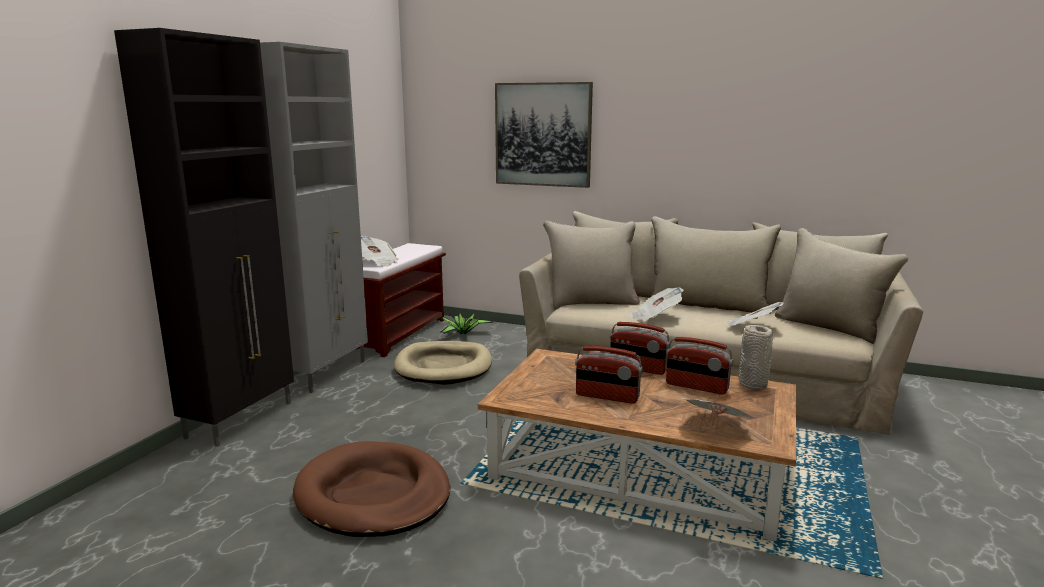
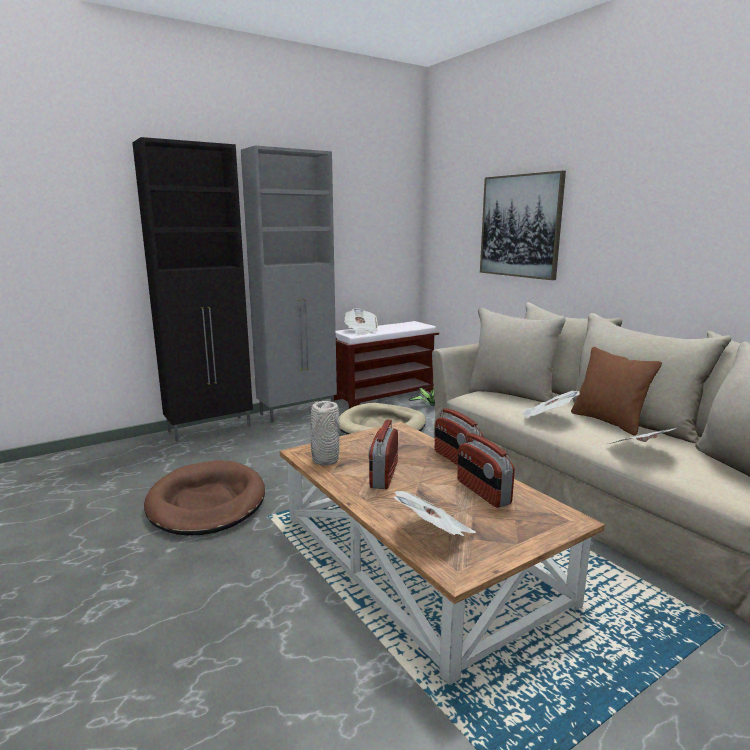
camera: 35 degrees right, 0 degrees up
radio [575,346,643,404] -> radio turned 45 degrees clockwise [369,419,398,489]
grey vase [739,325,773,390] -> grey vase moved to [310,401,340,465]
none -> brown pillow [571,347,662,435]

